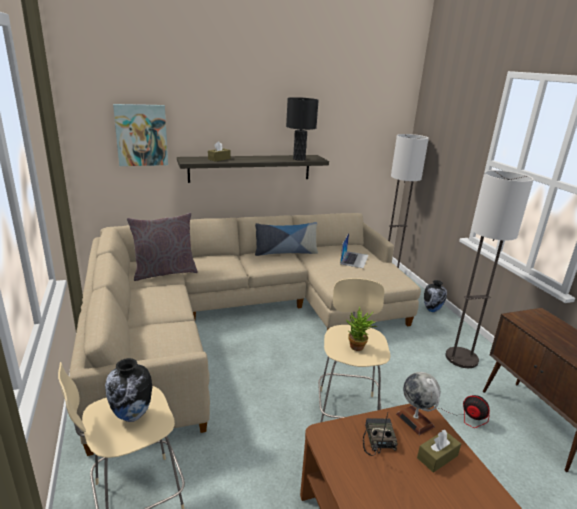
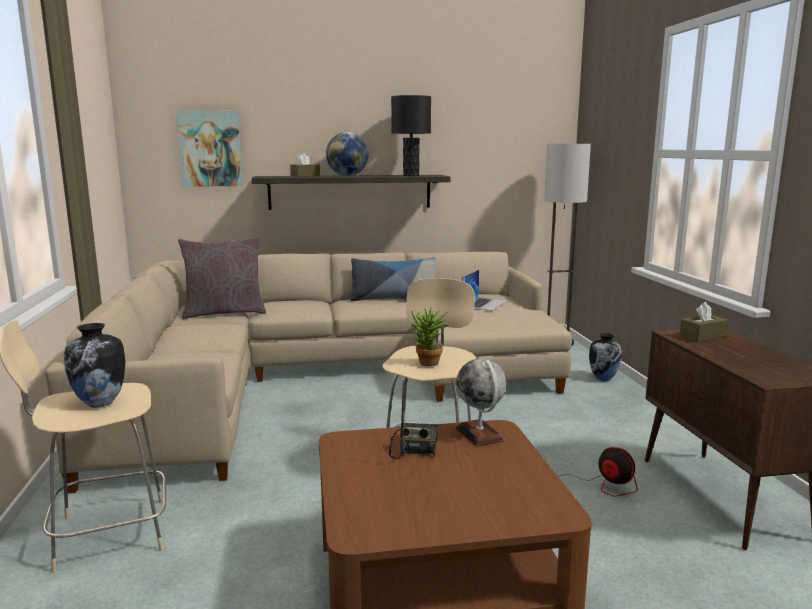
camera: 10 degrees right, 10 degrees down
brown tissue box [417,430,461,473] -> brown tissue box moved to [679,302,728,342]
floor lamp [446,170,534,368] -> none
none -> globe [326,132,369,176]

